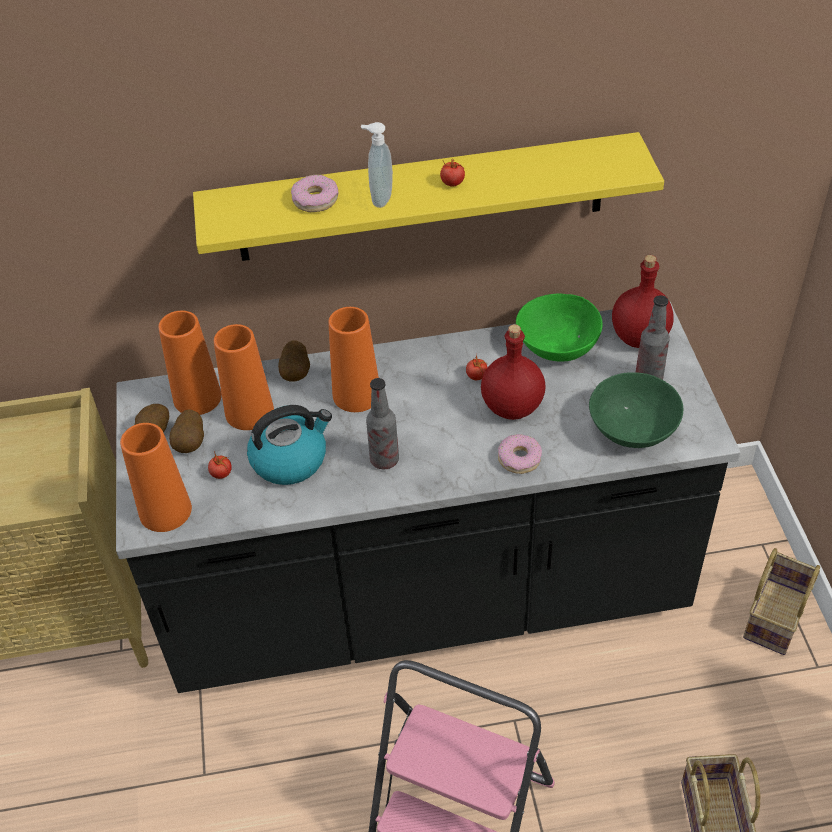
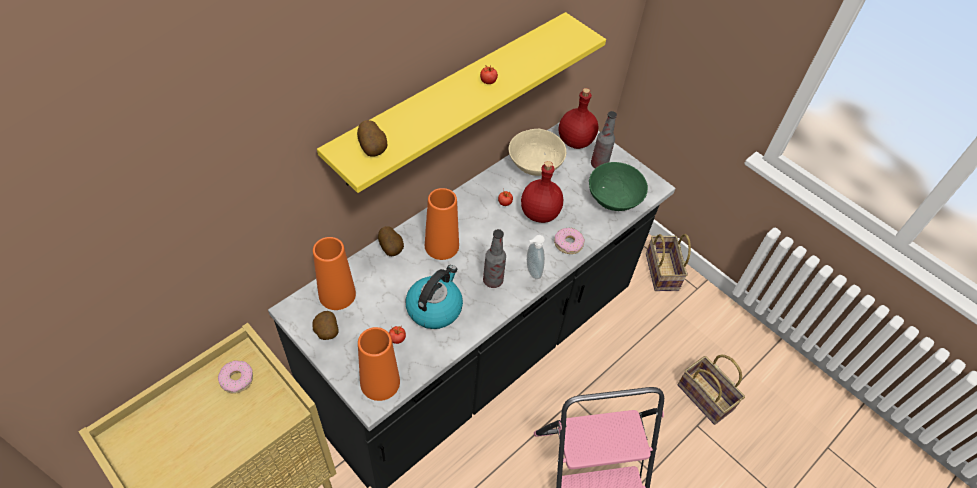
camera: 40 degrees left, 5 degrees up
potato [169,409,204,453] -> potato moved to [357,120,388,157]
orange vase [214,324,274,430] -> none
donut [291,175,338,212] -> donut moved to [218,361,253,394]
soap dispenser [361,122,393,208] -> soap dispenser moved to [527,235,545,279]
green bowl [516,293,603,362] -> beige bowl [509,129,566,176]

